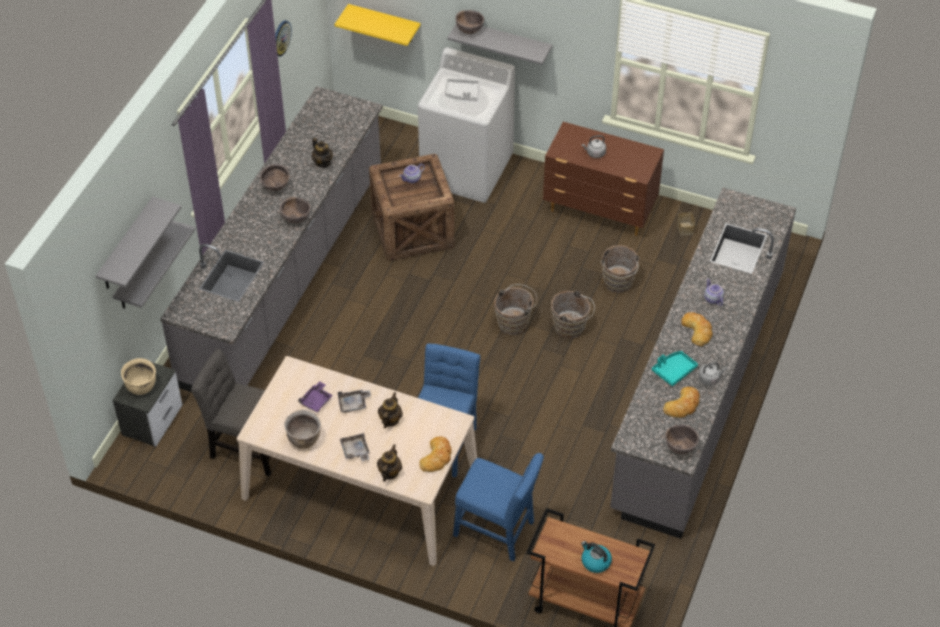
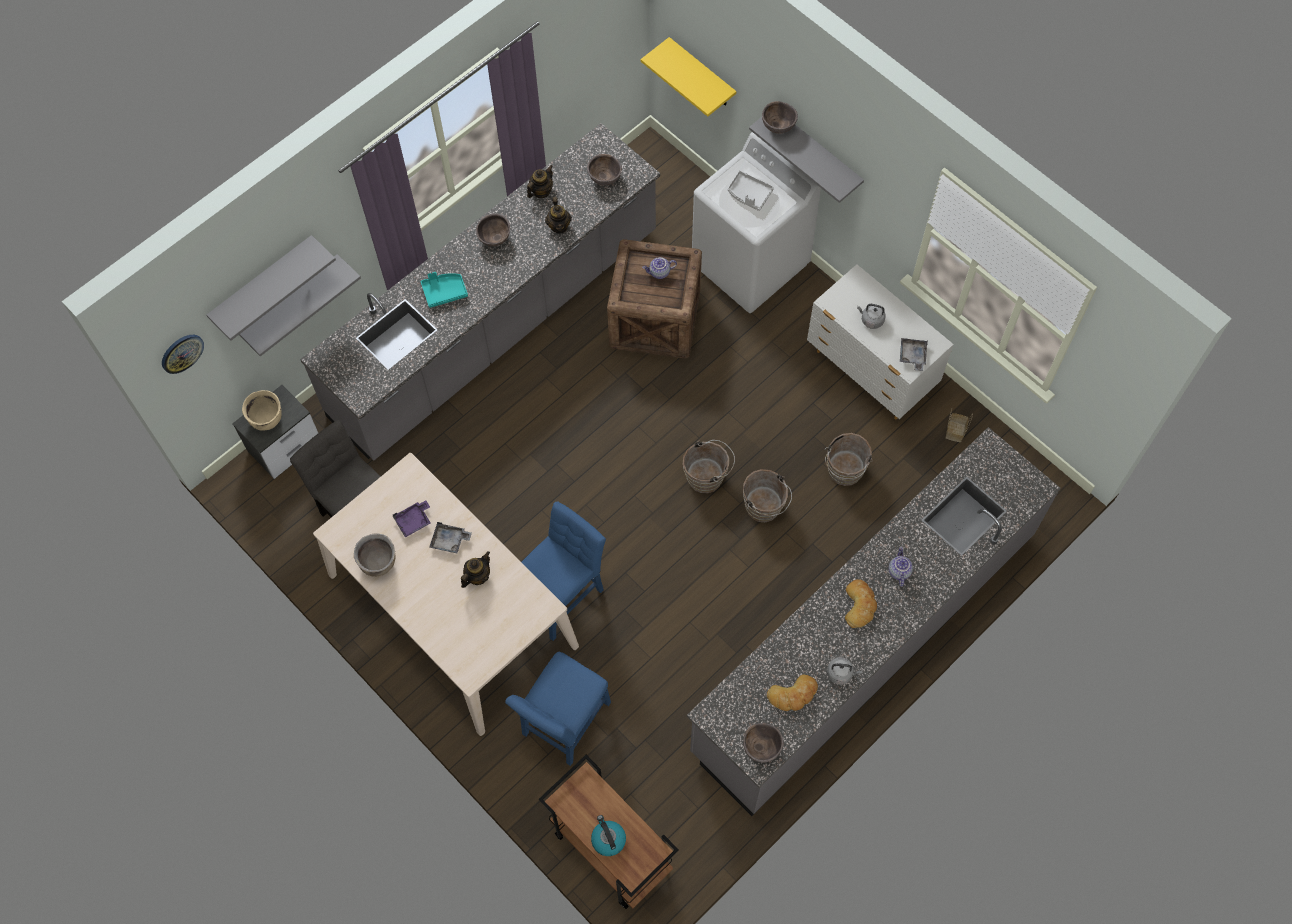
camera: 25 degrees right, 15 degrees up
wall clock [275,20,292,57] -> wall clock moved to [162,335,204,374]
brown bowl [280,197,311,223] -> brown bowl moved to [587,154,622,185]
grey tray [340,432,370,461] -> grey tray moved to [900,338,928,371]
teapot [377,444,402,482] -> teapot moved to [527,165,553,198]
bread [419,436,452,472] -> none
blue chair [453,453,544,562] -> blue chair turned 75 degrees clockwise [505,652,611,766]
brown dresser [543,122,664,236] -> white dresser [807,264,954,419]
turquoise tray [652,351,698,386] -> turquoise tray moved to [421,272,468,308]

